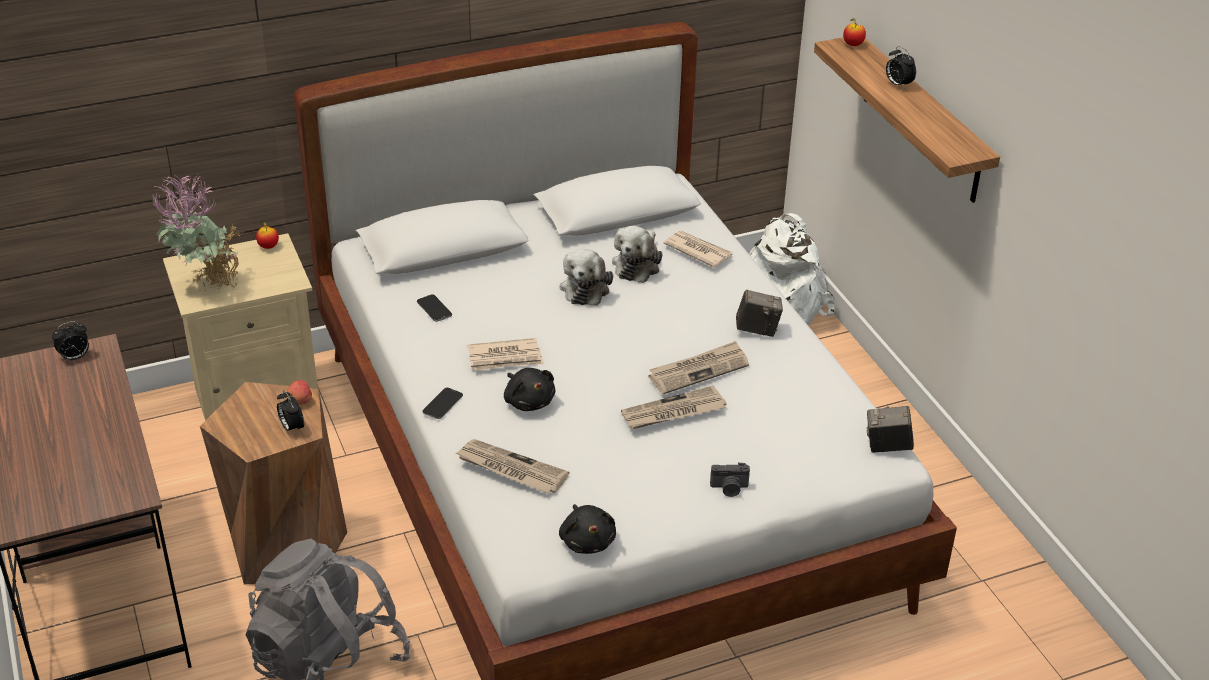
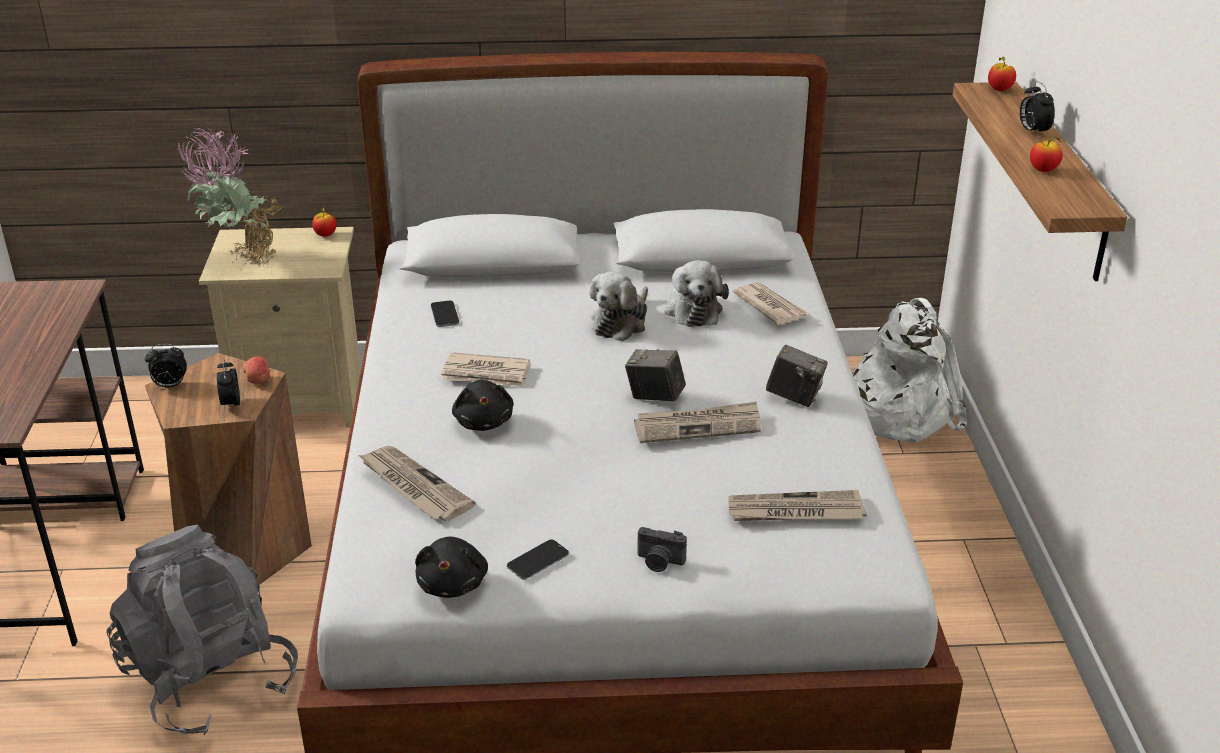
camera: 20 degrees right, 5 degrees down
alarm clock [52,321,89,361] -> alarm clock moved to [145,344,187,388]
phone [423,388,463,419] -> phone moved to [507,540,569,580]
plush toy [612,226,663,283] -> plush toy turned 45 degrees counterclockwise [665,260,729,327]
newspaper [621,385,726,429] -> newspaper moved to [728,490,867,521]
camera [867,406,914,453] -> camera moved to [625,349,686,402]
none -> apple [1030,137,1063,172]

